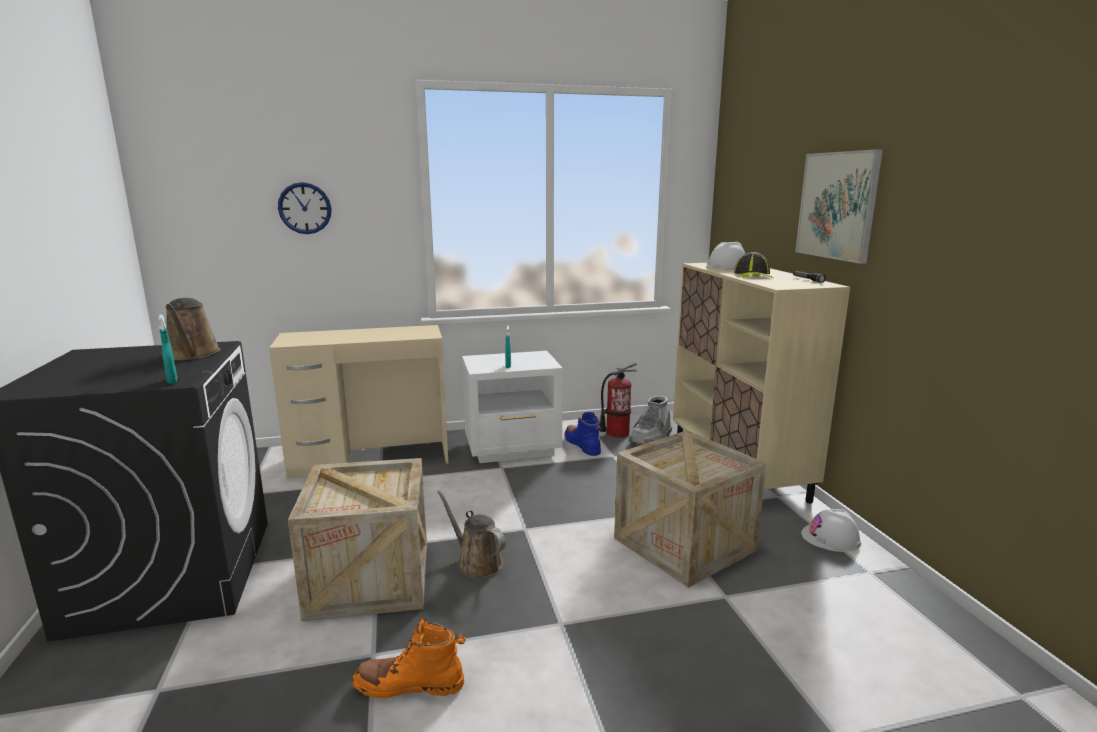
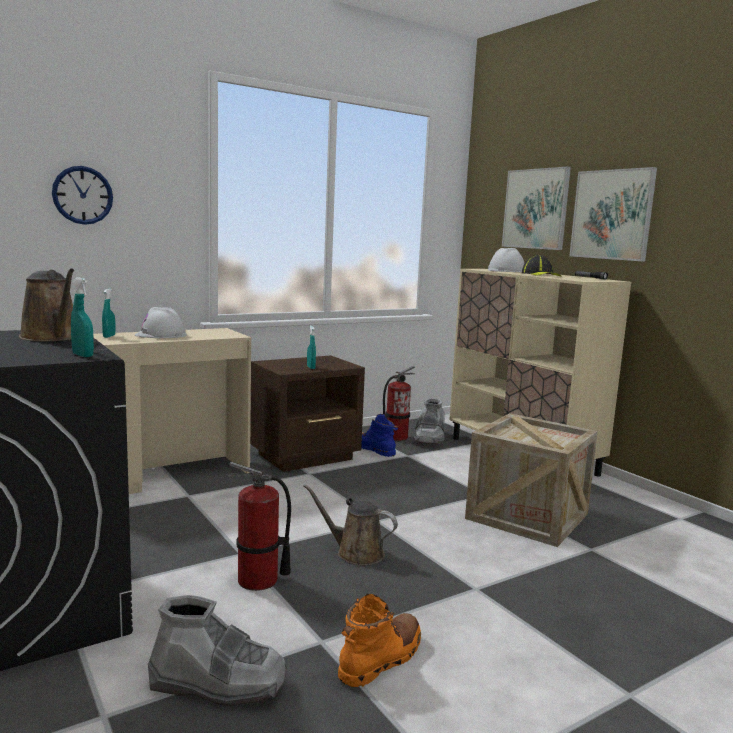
camera: 20 degrees left, 5 degrees down
crate [288,458,427,621] -> fire extinguisher [228,462,291,591]
orange boot [352,617,465,698] -> orange boot turned 150 degrees clockwise [338,594,421,687]
white nightstand [462,351,563,463] -> brown nightstand [250,356,365,472]
white hard hat [801,509,861,552] -> white hard hat moved to [135,307,187,338]
none -> turquoise spray bottle [102,289,115,338]
none -> grey boot [148,595,287,706]
none -> picture [502,167,571,250]

